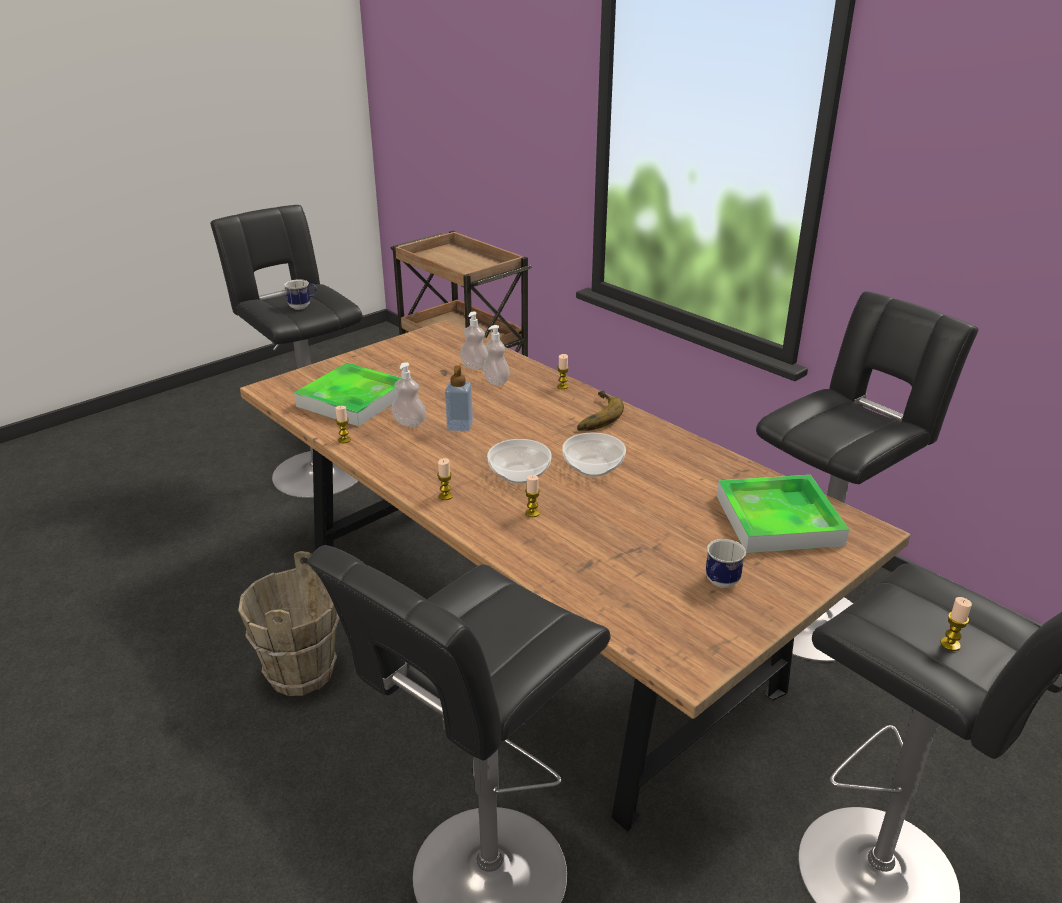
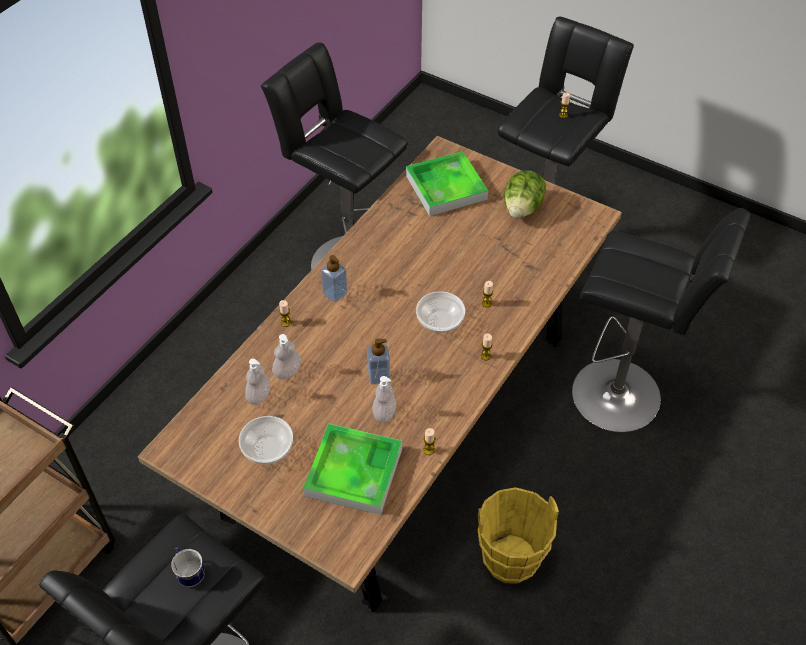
camera: 105 degrees left, 20 degrees up
brown bucket [238,551,340,696] -> yellow bucket [477,487,559,584]
bowl [562,433,626,477] -> bowl moved to [239,416,293,464]
banana [577,390,624,431] -> soap dispenser [321,255,348,302]
mug [706,539,746,588] -> lettuce [504,170,546,218]

